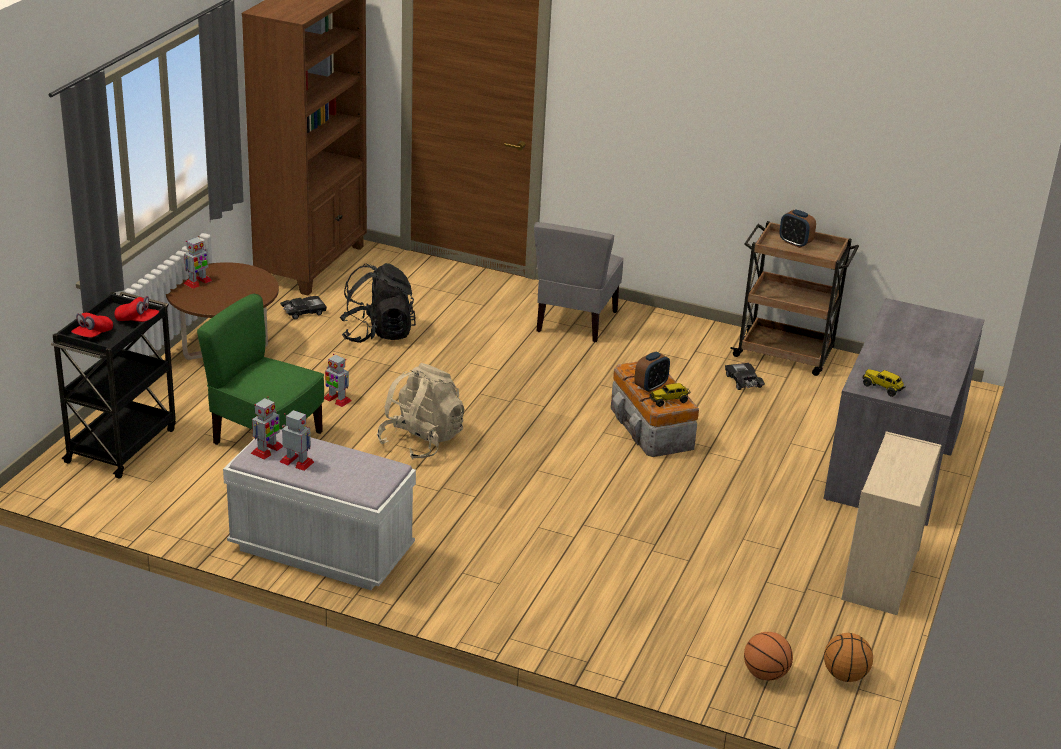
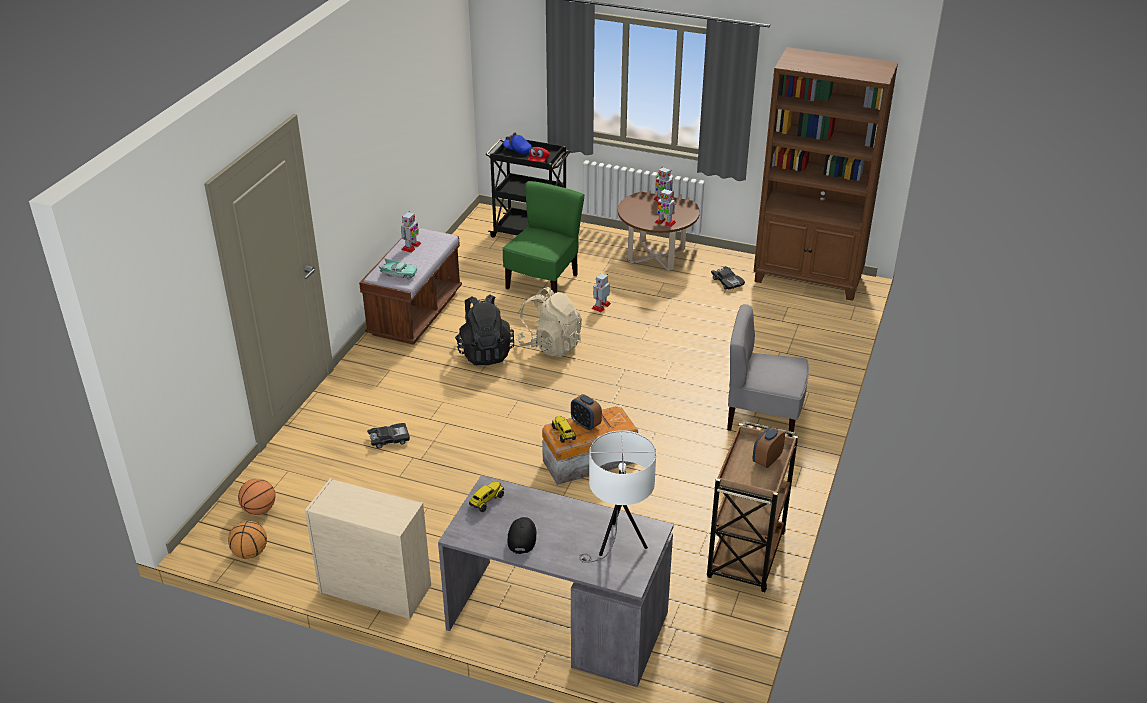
camera: 90 degrees right, 5 degrees up
red cap [71,313,113,338] -> blue cap [503,132,532,155]
white bench [223,429,416,590] -> brown bench [359,228,462,345]
toy robot [251,396,283,460] -> toy robot moved to [655,188,676,227]
black backpack [340,263,416,343] -> black backpack moved to [455,294,514,365]
black toy car [725,363,765,390] -> black toy car moved to [367,423,410,449]
none -> turquoise toy car [378,258,417,279]
none -> black cap [508,517,536,554]
none -> white table lamp [579,430,656,563]

